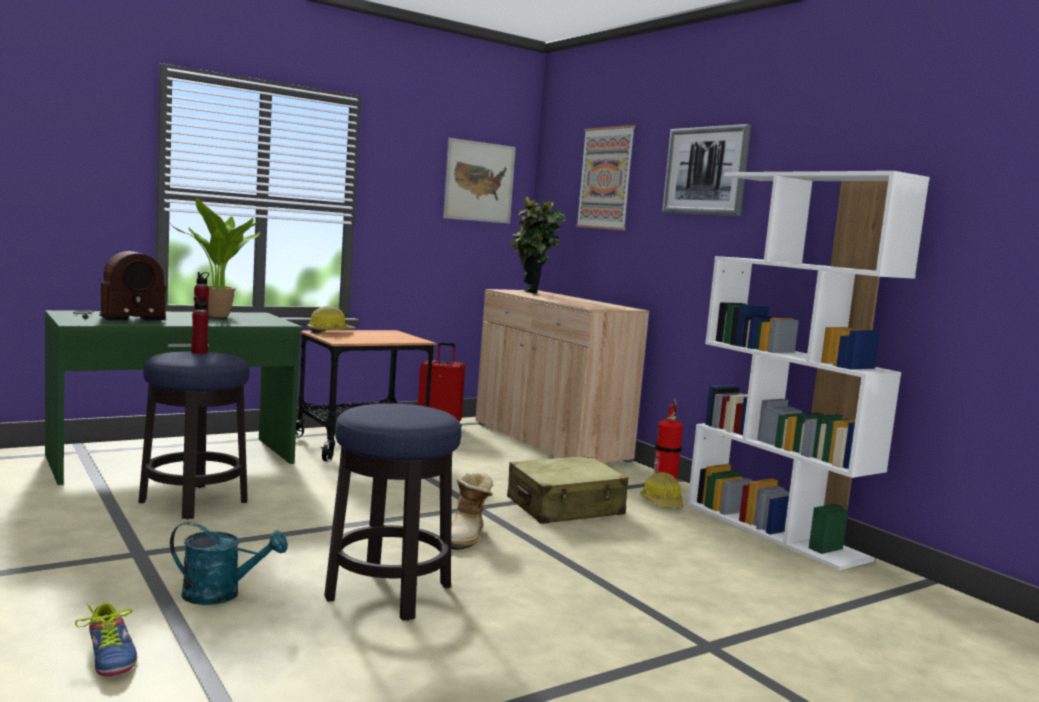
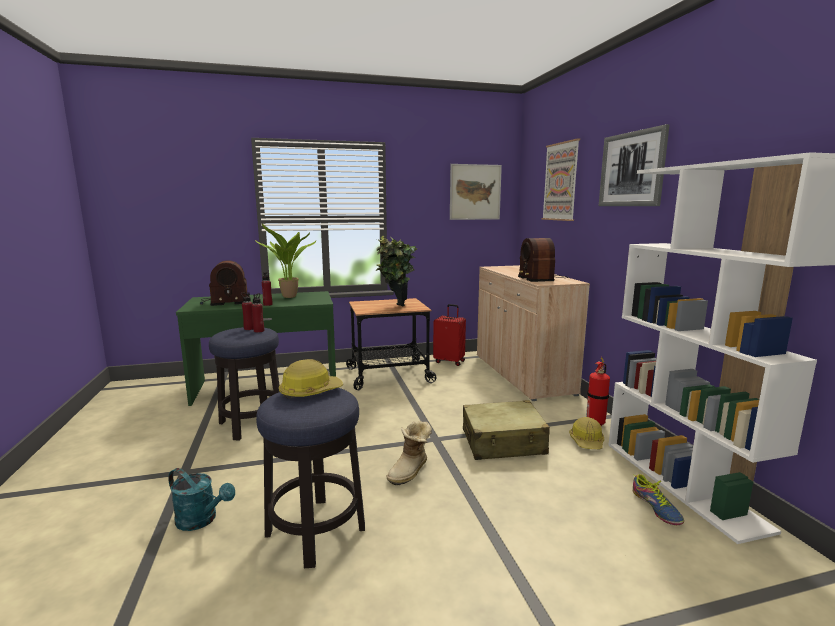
camera: 20 degrees right, 5 degrees up
shoe [75,603,137,676] -> shoe moved to [633,474,684,525]
hard hat [307,306,355,333] -> hard hat moved to [279,359,343,399]
potted plant [508,197,566,294] -> potted plant moved to [376,236,417,307]
none -> red bottle [252,293,264,333]
none -> radio [518,238,569,282]

